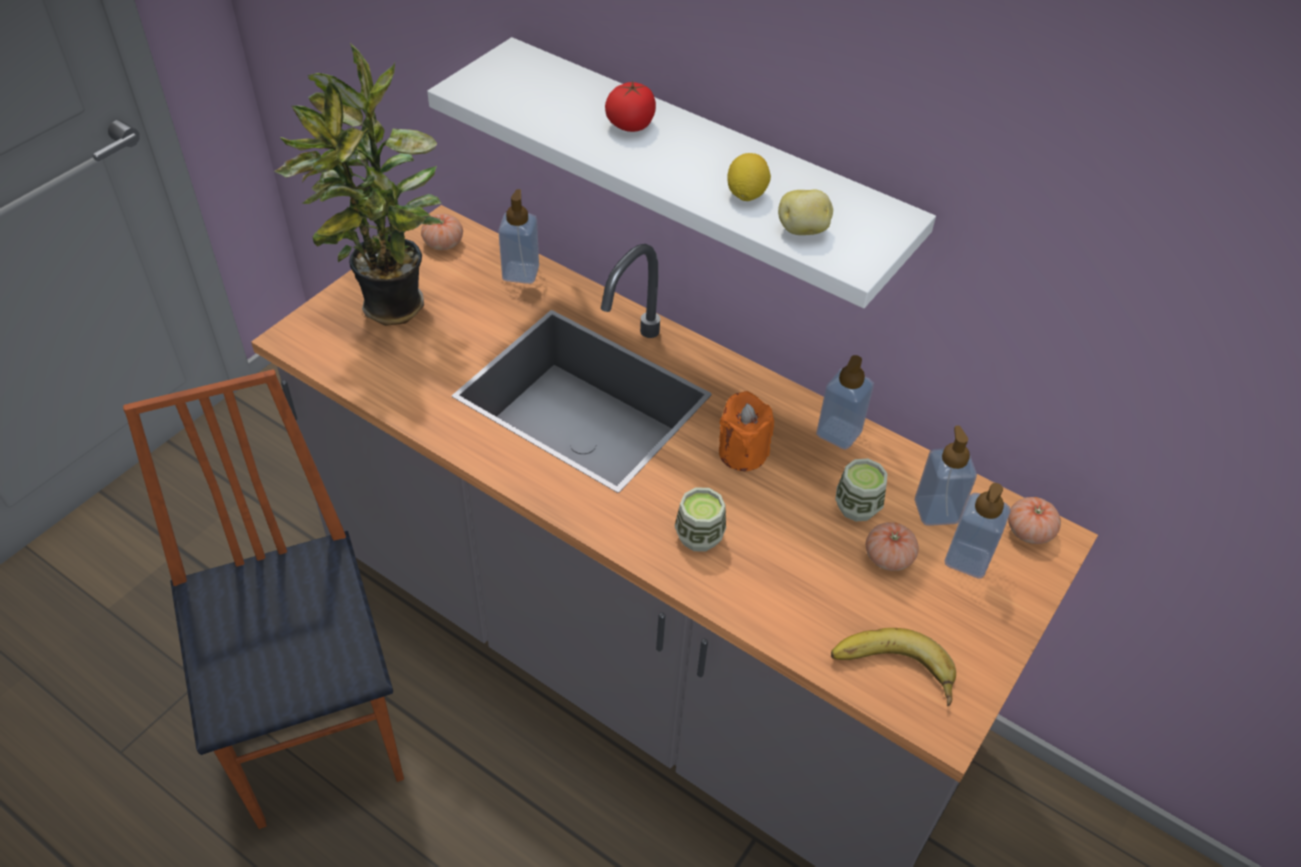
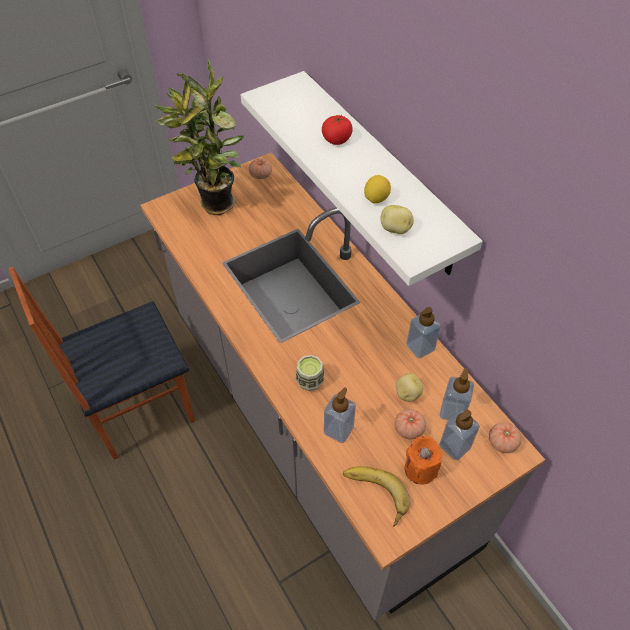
camera: 25 degrees right, 5 degrees up
chair [123,370,404,829] -> chair turned 120 degrees counterclockwise [8,267,195,460]
soap dispenser [498,189,539,284] -> soap dispenser moved to [324,387,356,443]
orange candle [719,391,774,471] -> orange candle moved to [405,436,442,485]
cup [835,459,888,522] -> potato [396,373,423,402]

